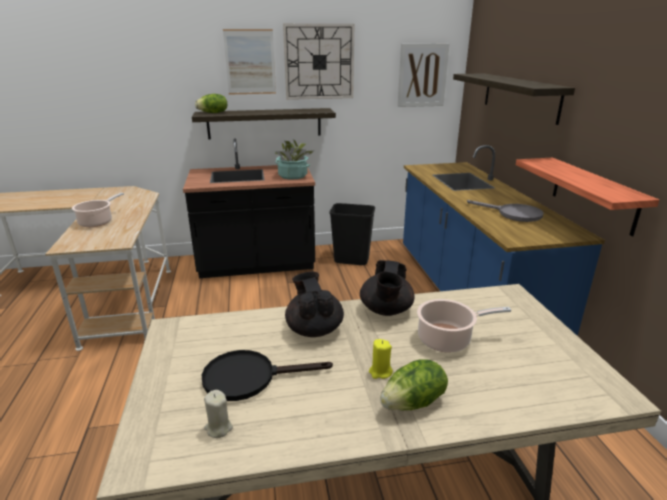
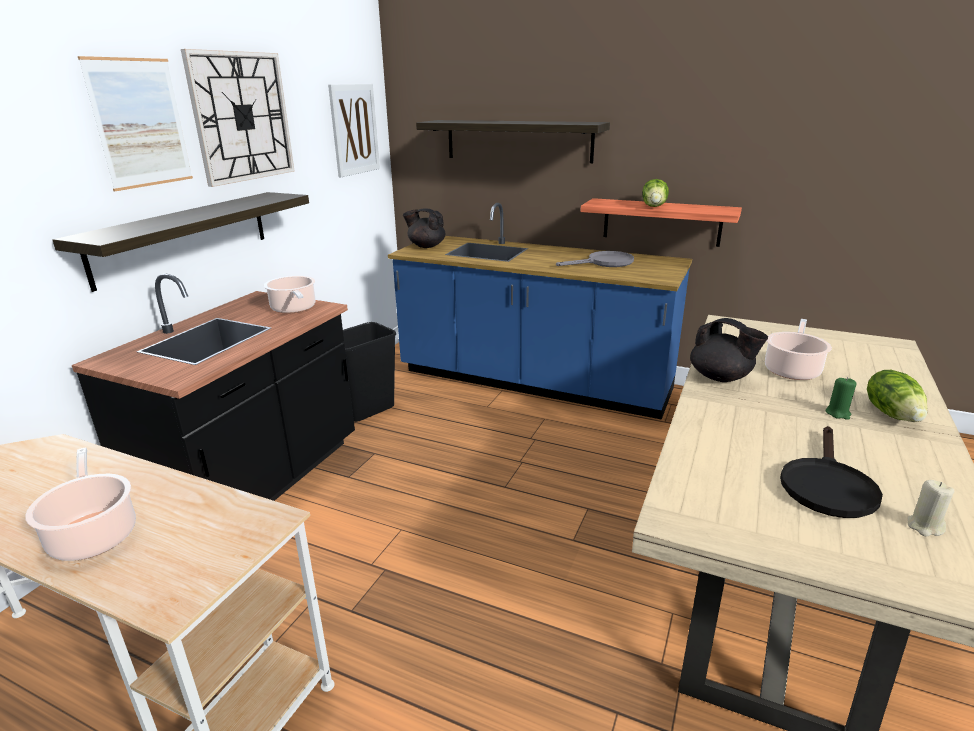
camera: 55 degrees left, 0 degrees up
lettuce [195,94,227,113] -> lettuce moved to [642,179,669,207]
potted plant [274,139,315,180] -> cooking pot [264,276,316,314]
black teapot [285,272,344,337] -> black teapot moved to [403,208,446,248]
yellow candle [369,339,393,379] -> green candle [826,377,857,420]

